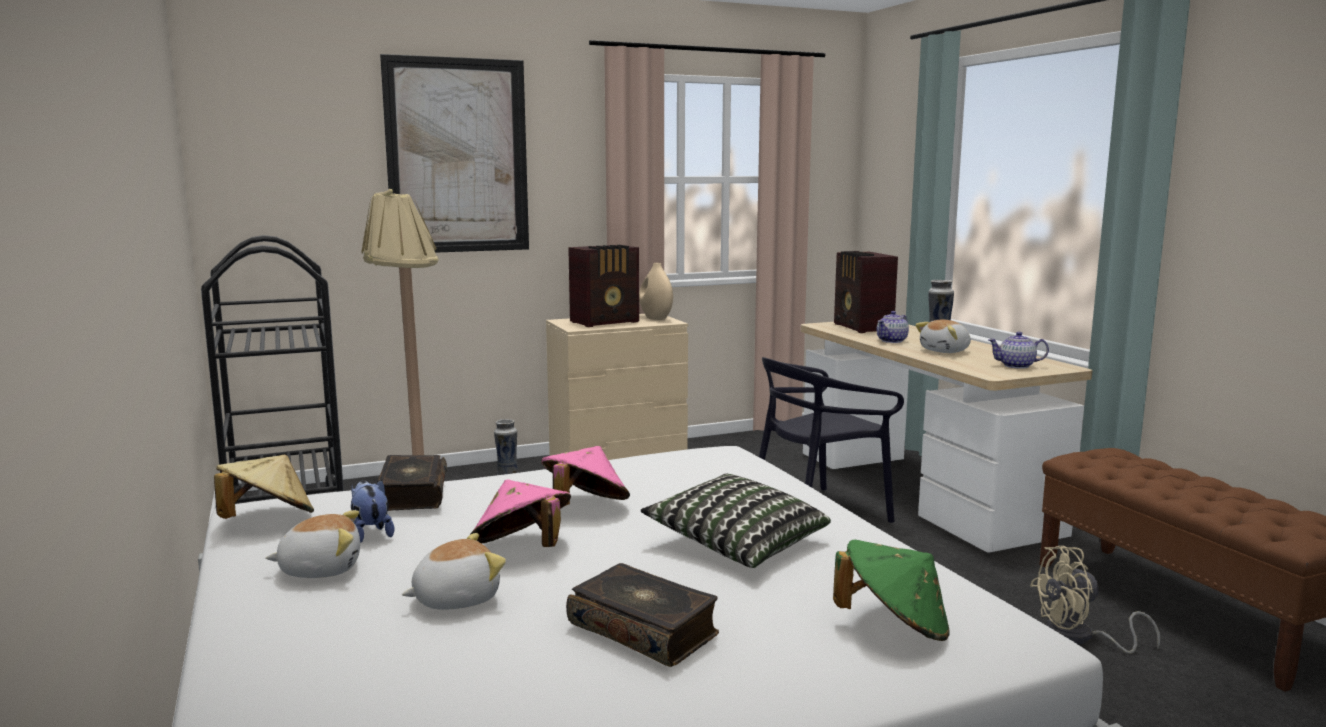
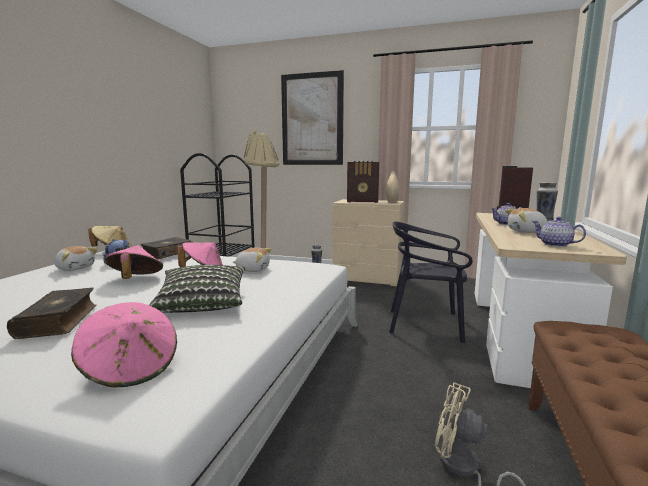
camera: 40 degrees right, 0 degrees up
plush toy [402,533,506,610] -> plush toy moved to [233,247,271,272]
green hat [833,540,950,641] -> pink hat [71,302,177,388]

